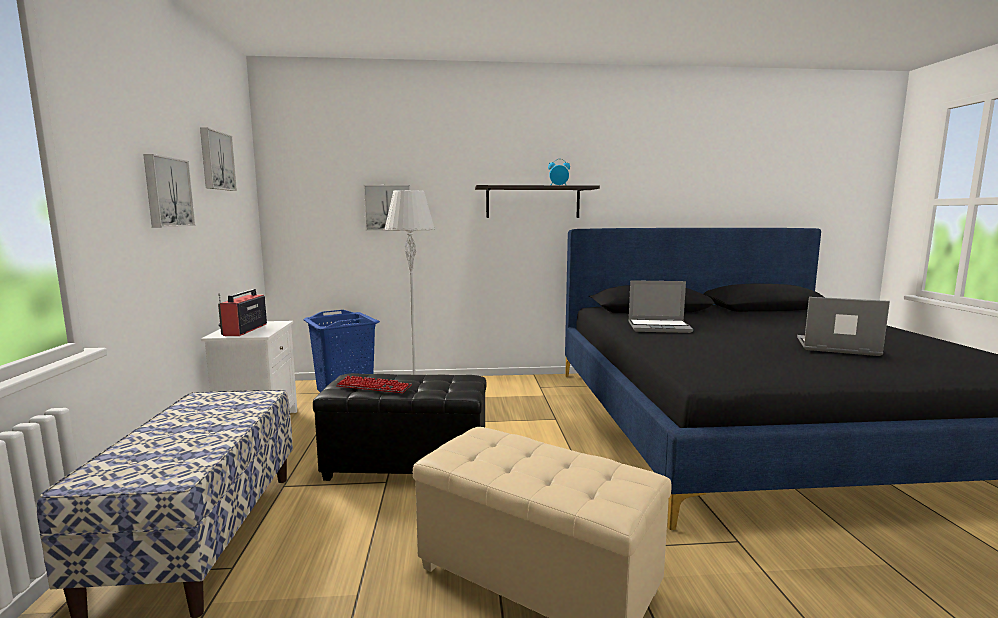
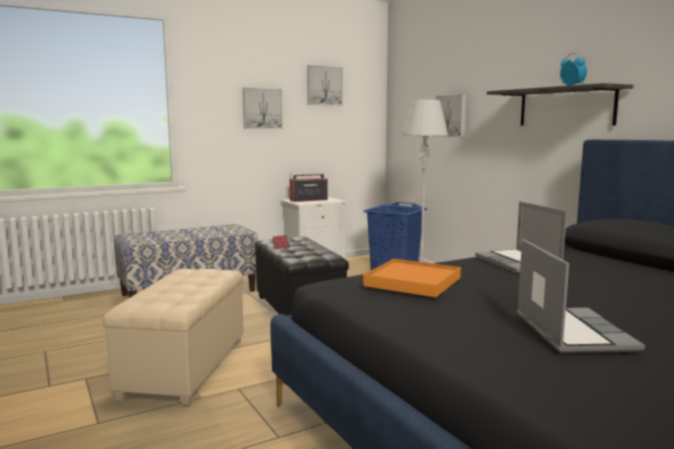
camera: 65 degrees right, 0 degrees up
none -> orange tray [363,259,461,297]

